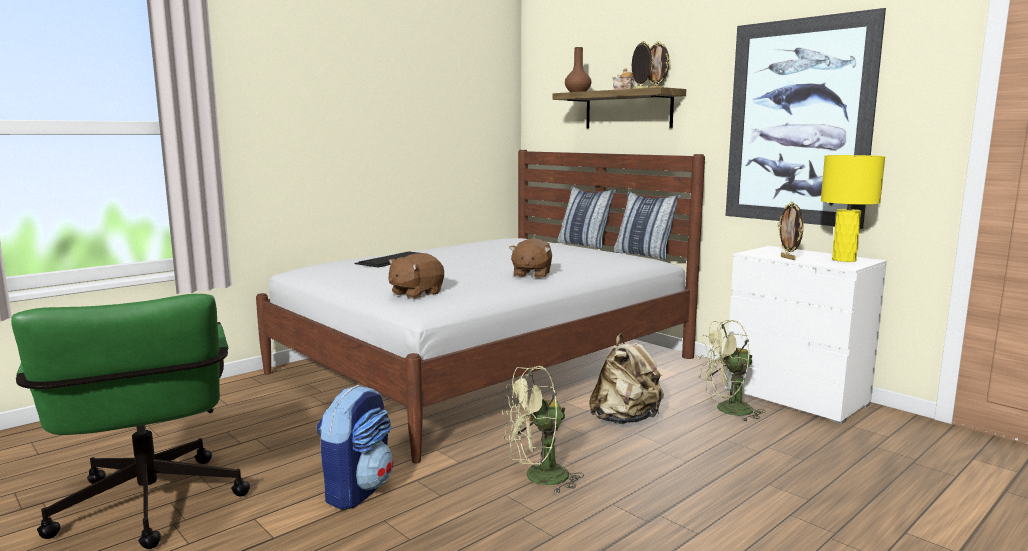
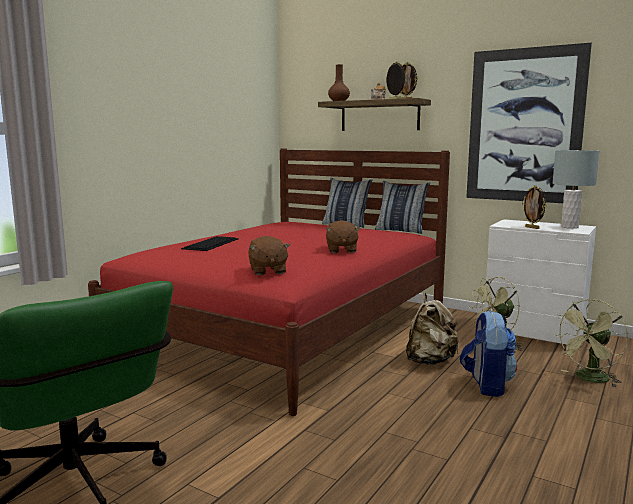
camera: 15 degrees left, 0 degrees up
white bed [256,150,705,464] -> red bed [88,148,450,416]
backpack [316,385,393,510] -> backpack moved to [460,311,517,397]
brown plush toy [388,253,444,299] -> brown plush toy turned 45 degrees counterclockwise [248,236,290,275]
green fan [502,366,584,494] -> green fan moved to [553,299,628,387]
yellow table lamp [821,155,885,262] -> grey table lamp [552,150,599,229]

